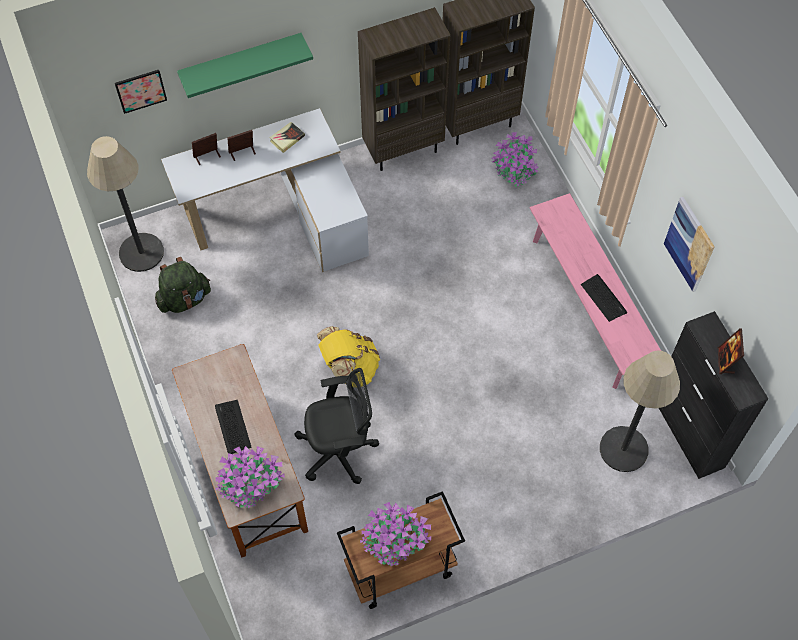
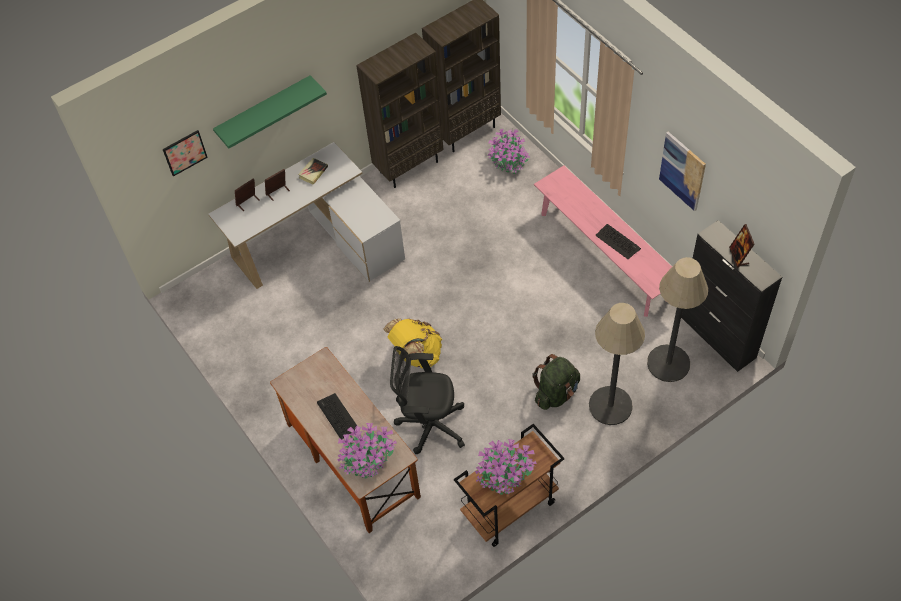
camera: 10 degrees left, 5 degrees down
floor lamp [87,136,164,272] -> floor lamp moved to [589,303,645,425]
green backpack [155,257,211,313] -> green backpack moved to [532,354,580,410]
black office chair [294,368,379,484] -> black office chair turned 150 degrees counterclockwise [390,346,465,454]

